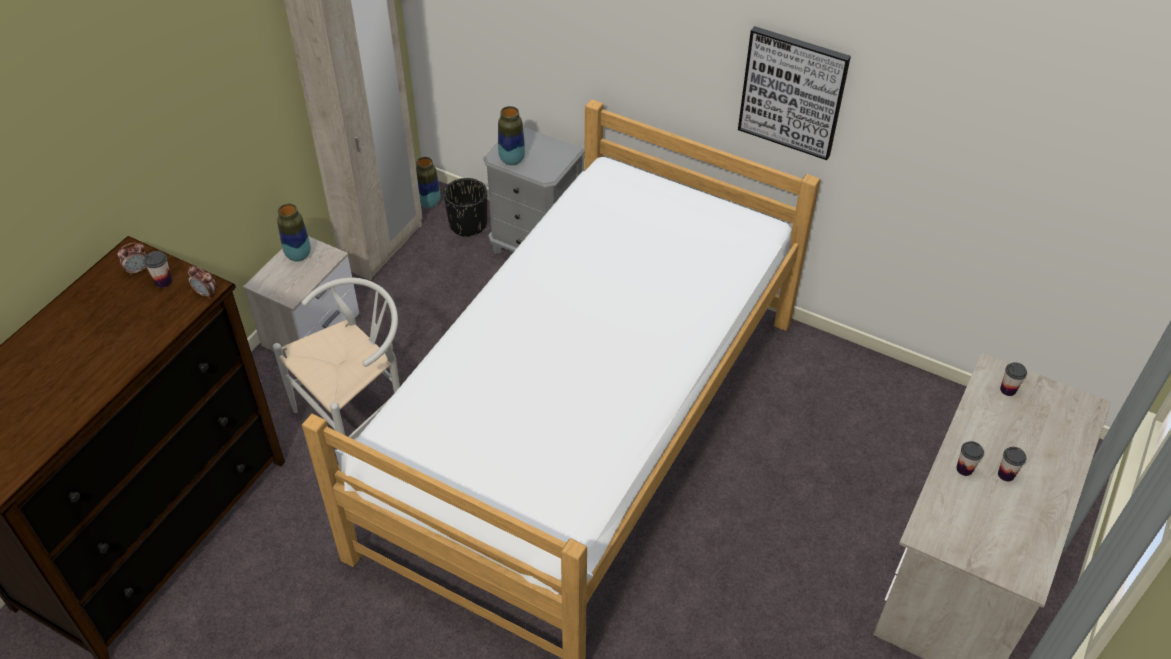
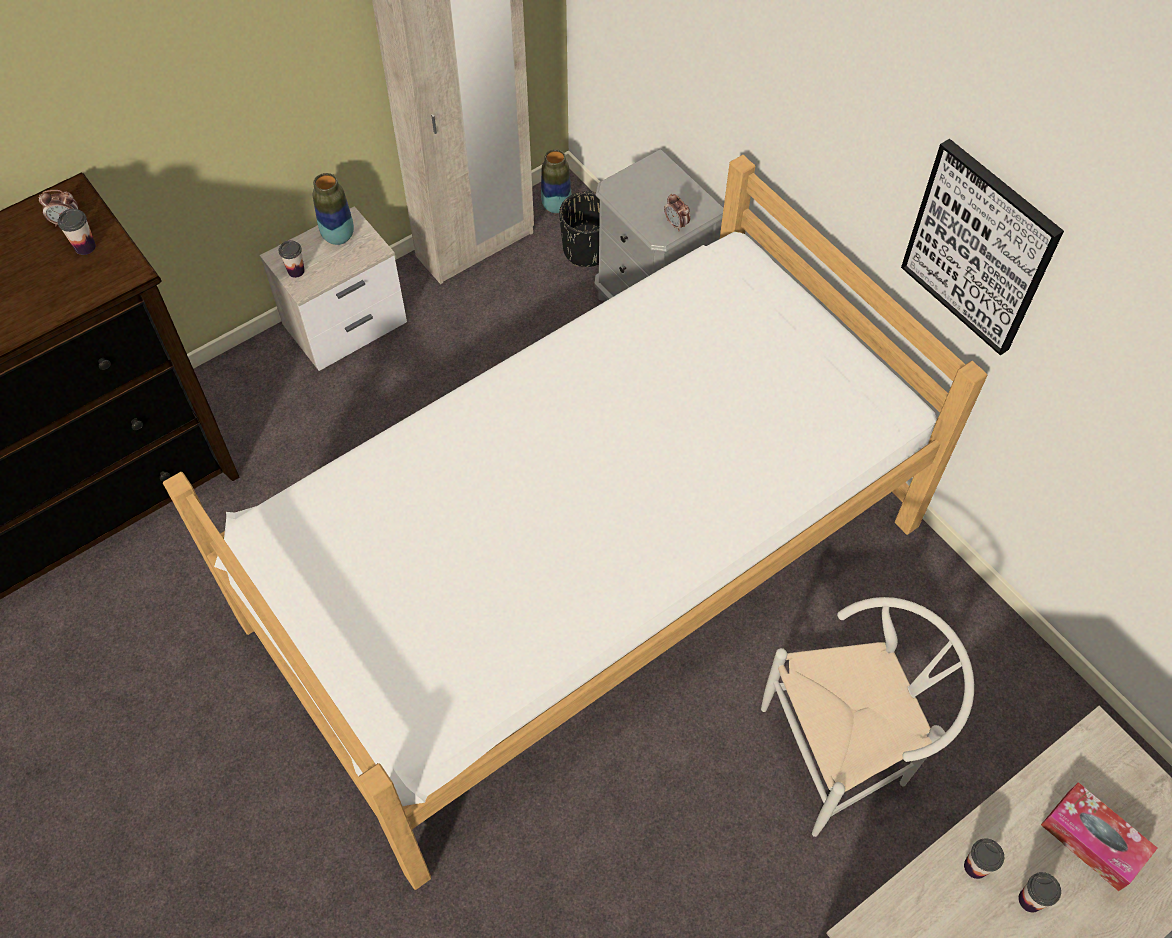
camera: 25 degrees right, 10 degrees up
alarm clock [188,266,217,299] -> alarm clock moved to [664,194,690,231]
white chair [273,278,400,439] -> white chair moved to [761,597,974,837]
vase [498,106,525,165] -> none
cup [1000,362,1027,396] -> cup moved to [279,240,305,278]
none -> tissue box [1041,782,1157,891]

